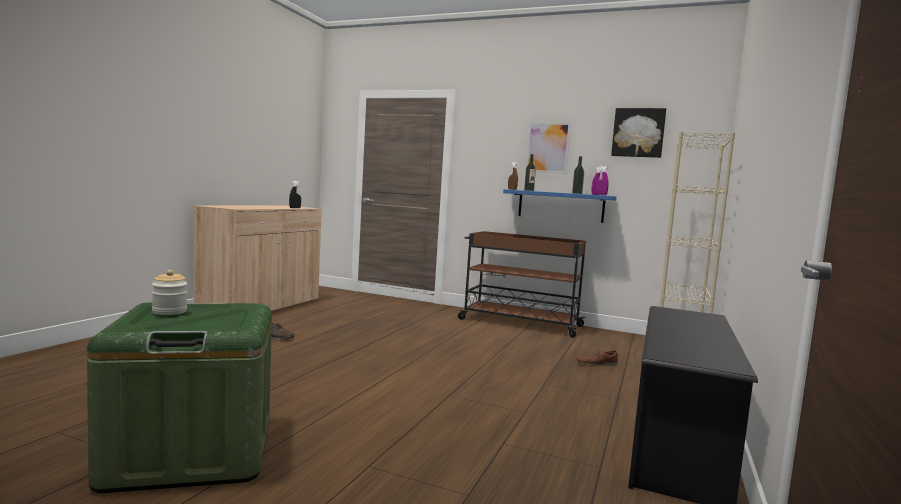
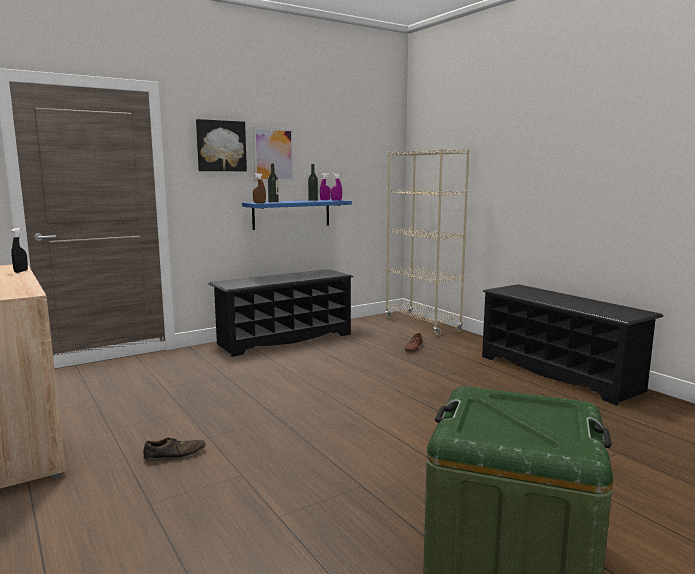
camera: 55 degrees left, 5 degrees up
jar [152,270,188,315] -> none
brown cart [458,231,586,338] -> black shoe rack [208,269,353,357]
picture [611,108,666,158] -> picture moved to [196,119,247,171]

